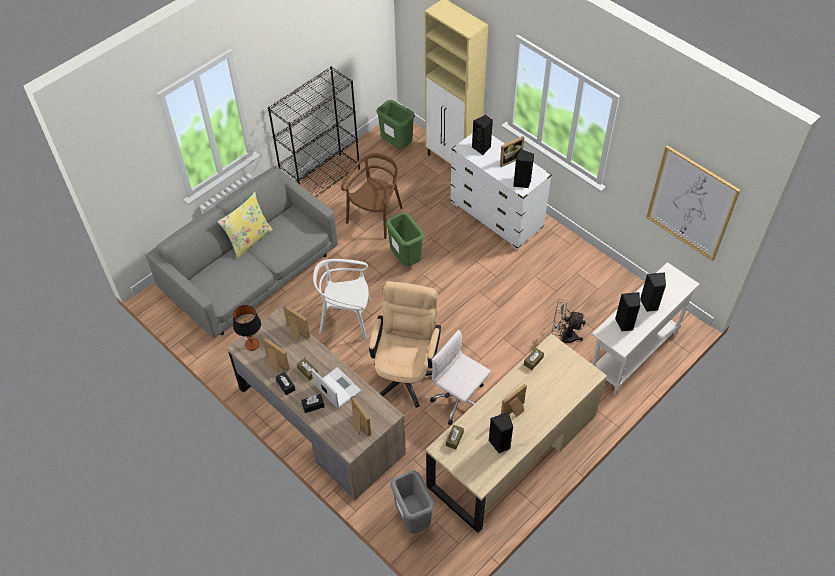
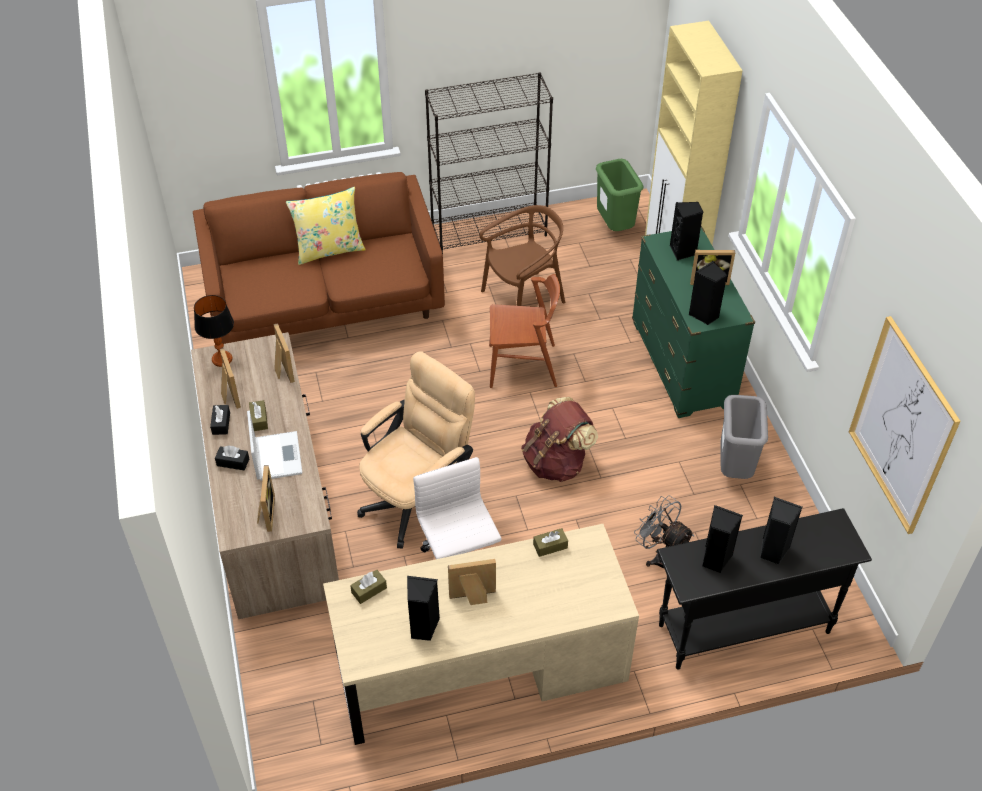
camera: 30 degrees right, 5 degrees down
grey sofa [146,166,338,338] -> brown sofa [193,172,445,344]
white chair [313,259,371,340] -> none
green trash can [386,212,424,267] -> brown chair [489,274,560,388]
grey trash can [390,470,435,534] -> grey trash can moved to [720,395,768,479]
white dresser [450,133,552,250] -> green dresser [632,226,755,418]
white console table [592,262,699,395] -> black console table [657,508,872,669]
none -> brown backpack [521,397,598,482]

